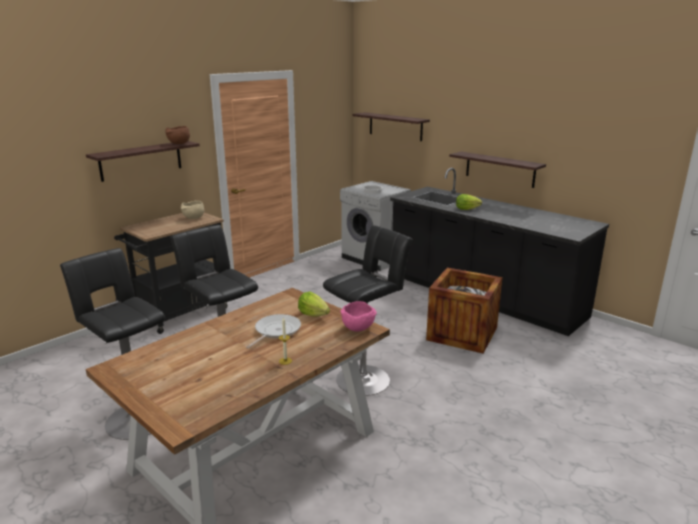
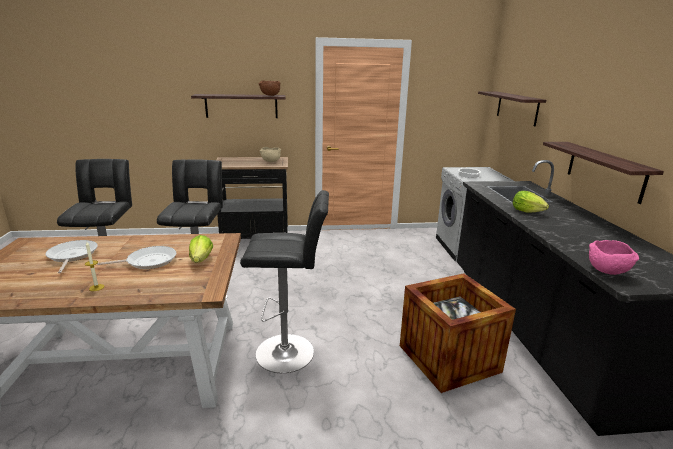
camera: 40 degrees right, 0 degrees up
pink bowl [340,301,377,331] -> pink bowl moved to [589,240,639,275]
none -> frying pan [45,240,98,273]

